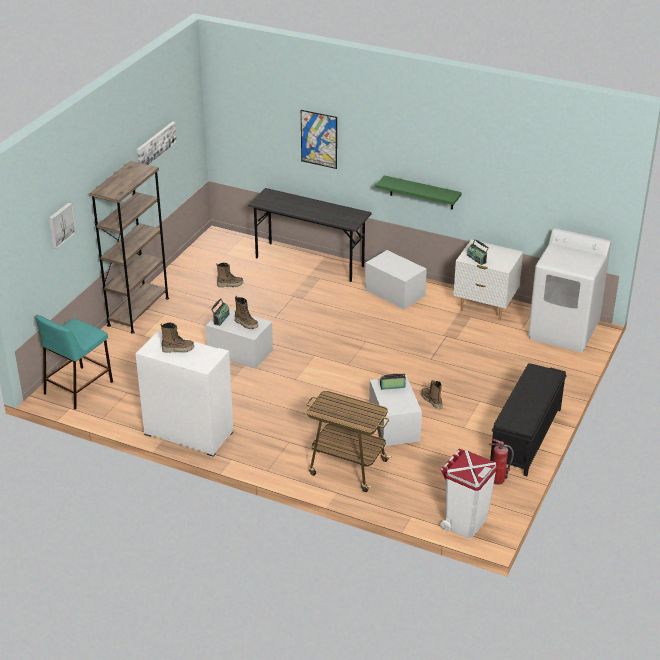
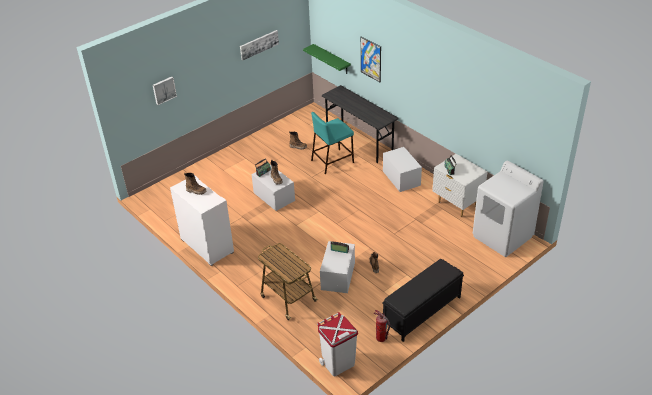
camera: 25 degrees right, 5 degrees up
turquoise stool [36,315,113,409] -> turquoise stool moved to [311,112,354,174]
brown bookcase [89,161,169,334] -> none
green shelf [375,175,462,209] -> green shelf moved to [303,44,351,74]

